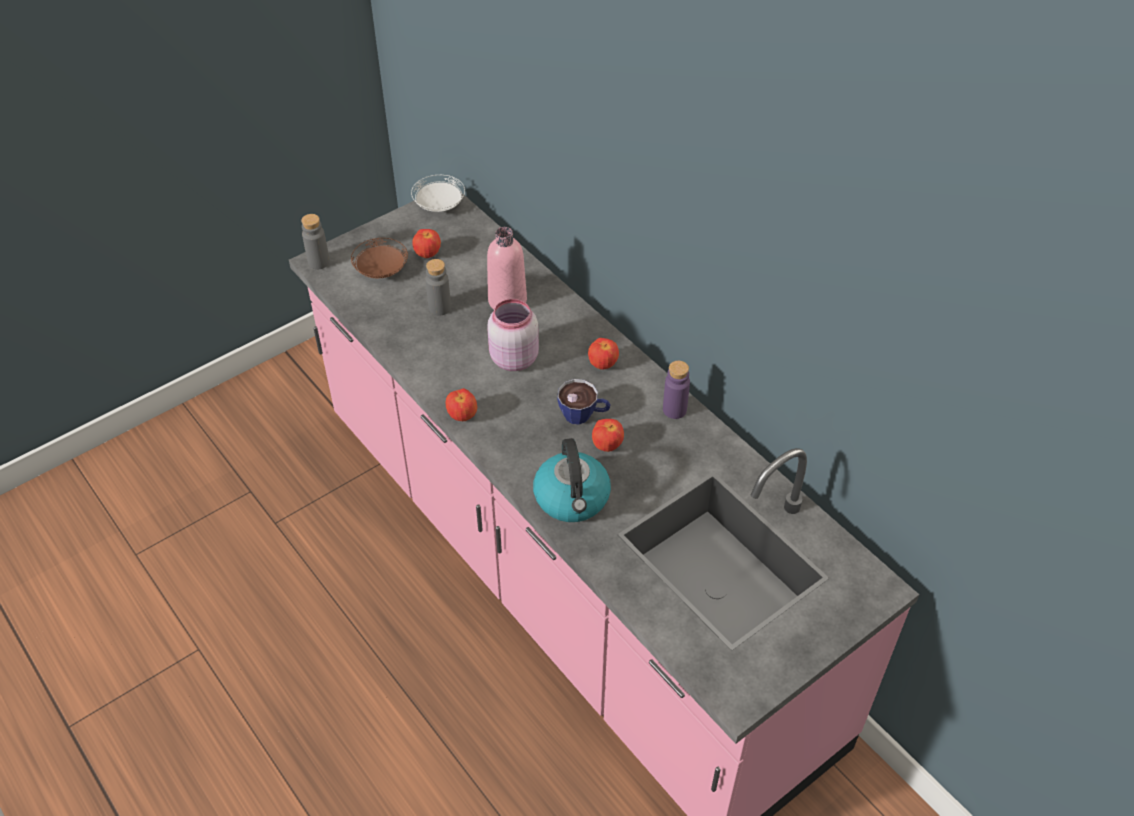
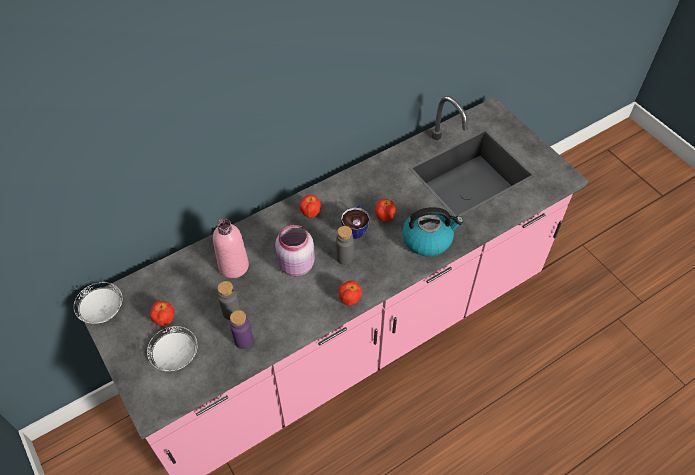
camera: 85 degrees left, 5 degrees up
grey bottle [301,214,330,269] -> grey bottle moved to [336,226,354,265]
brown plate [351,238,408,278] -> white plate [147,326,197,371]
purple bottle [663,361,690,419] -> purple bottle moved to [230,310,253,349]

